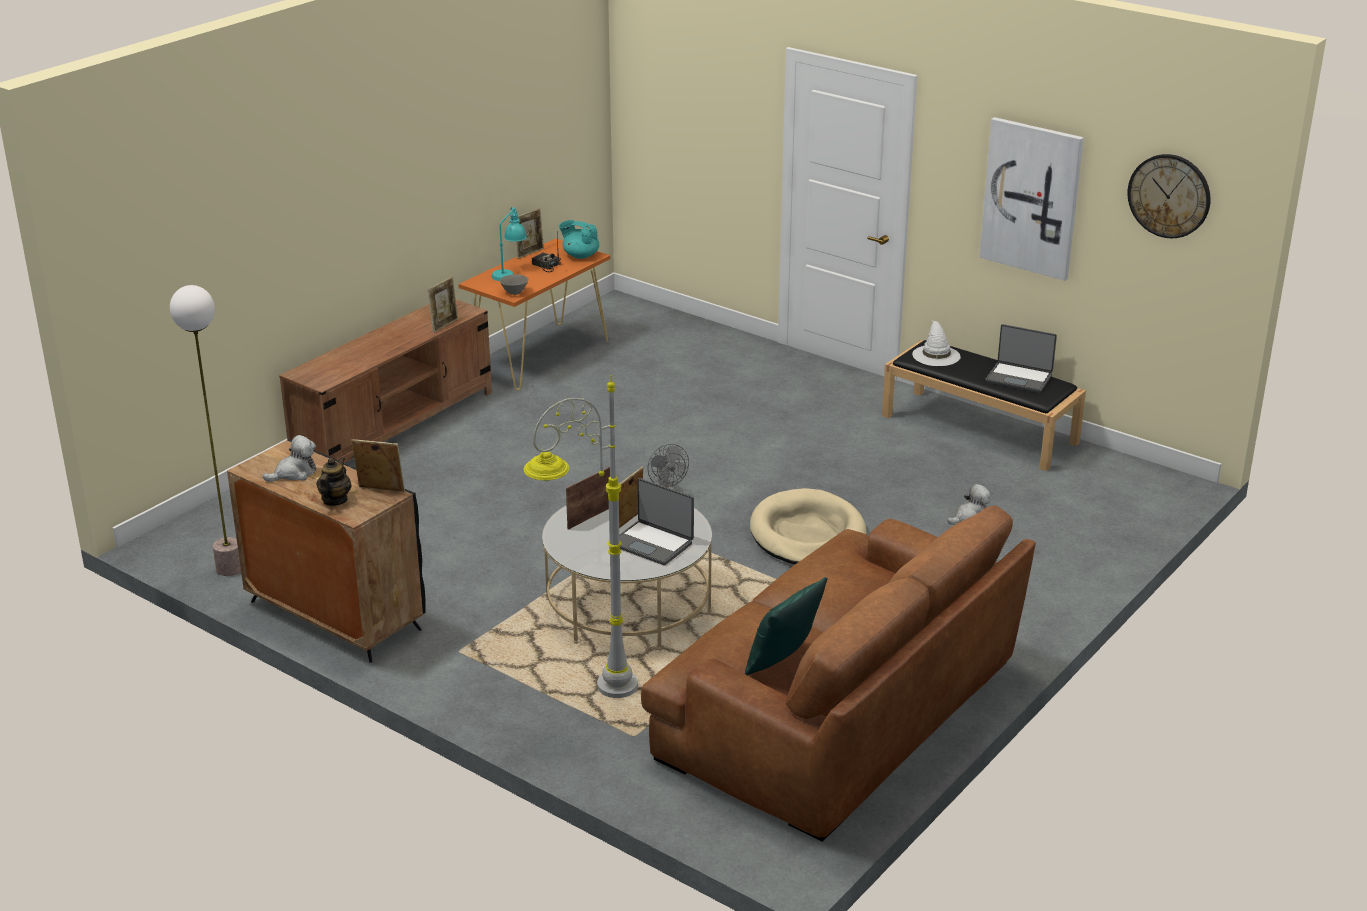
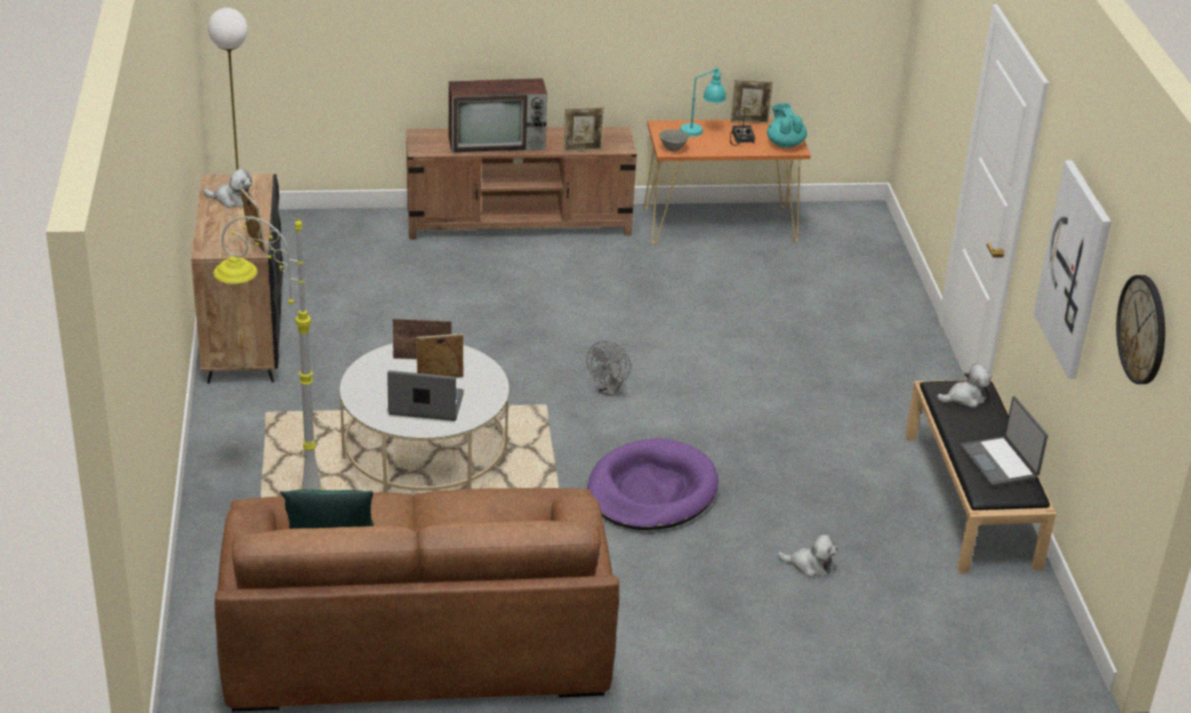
camera: 45 degrees right, 5 degrees up
teapot [316,458,352,506] -> none
laptop [619,478,694,565] -> laptop turned 105 degrees clockwise [387,370,464,421]
beige dog bed [750,488,867,564] -> purple dog bed [587,438,718,530]
white hat [912,321,961,366] -> plush toy [937,363,992,408]
none -> television [449,78,547,153]

